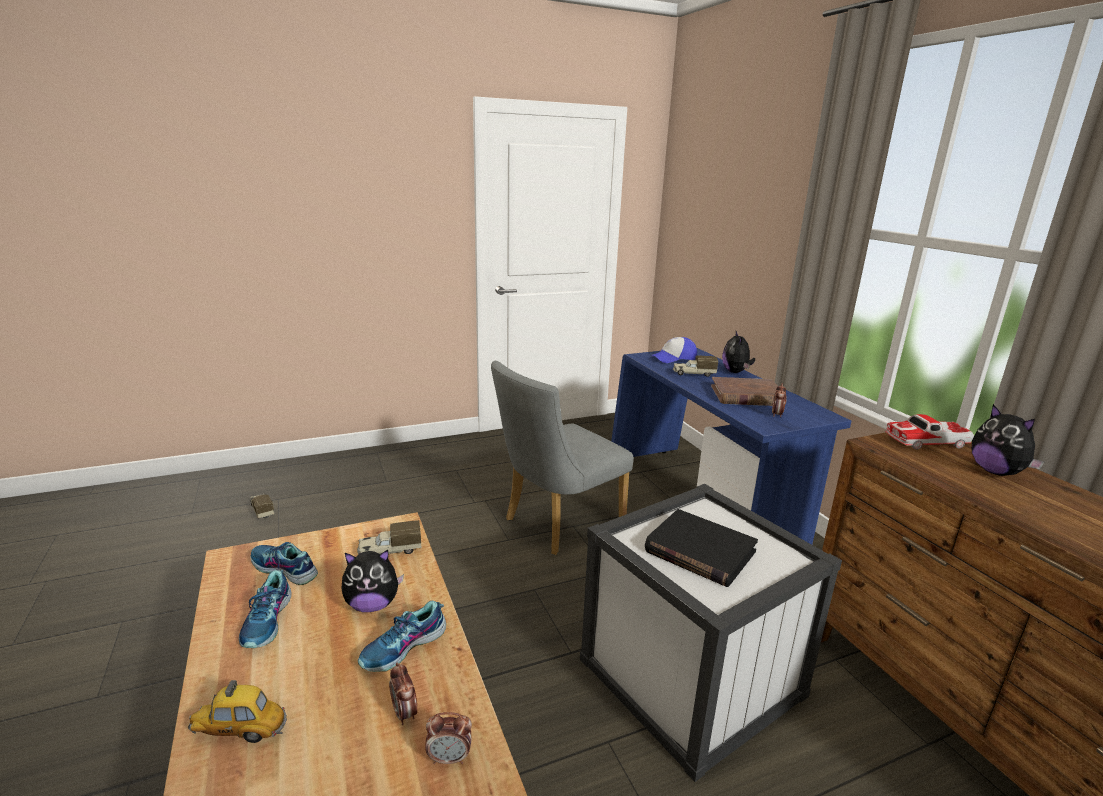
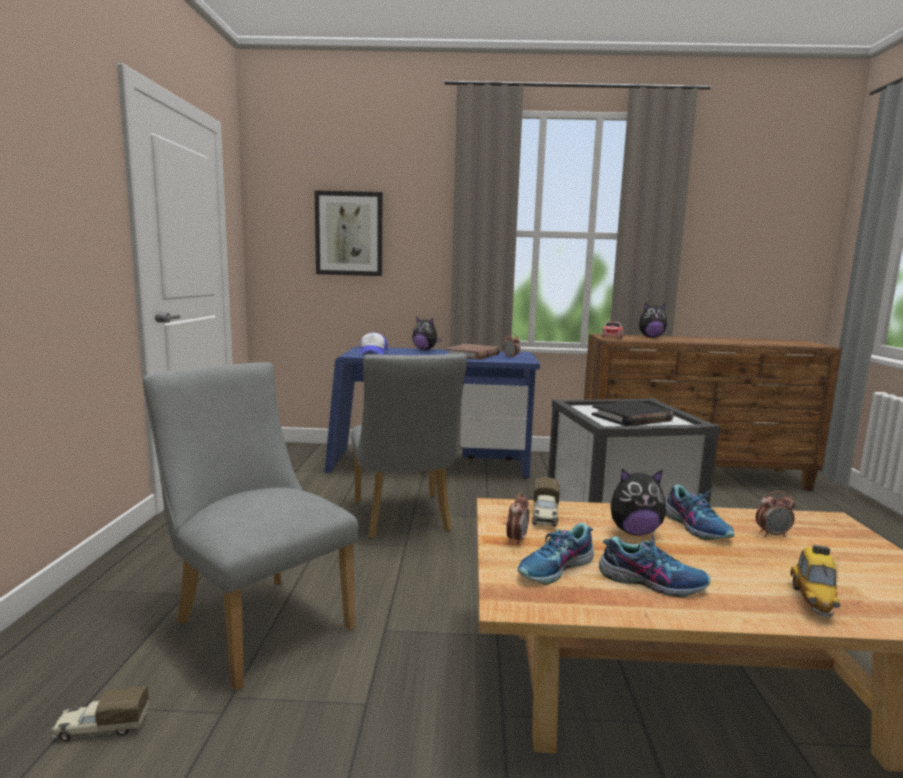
camera: 65 degrees left, 10 degrees down
plush toy [342,550,404,612] -> plush toy turned 75 degrees clockwise [611,469,666,536]
alarm clock [425,712,472,765] -> alarm clock moved to [507,493,529,545]
toy truck [673,356,718,377] -> none
none -> grey chair [143,362,358,691]
none -> picture [314,190,383,276]

